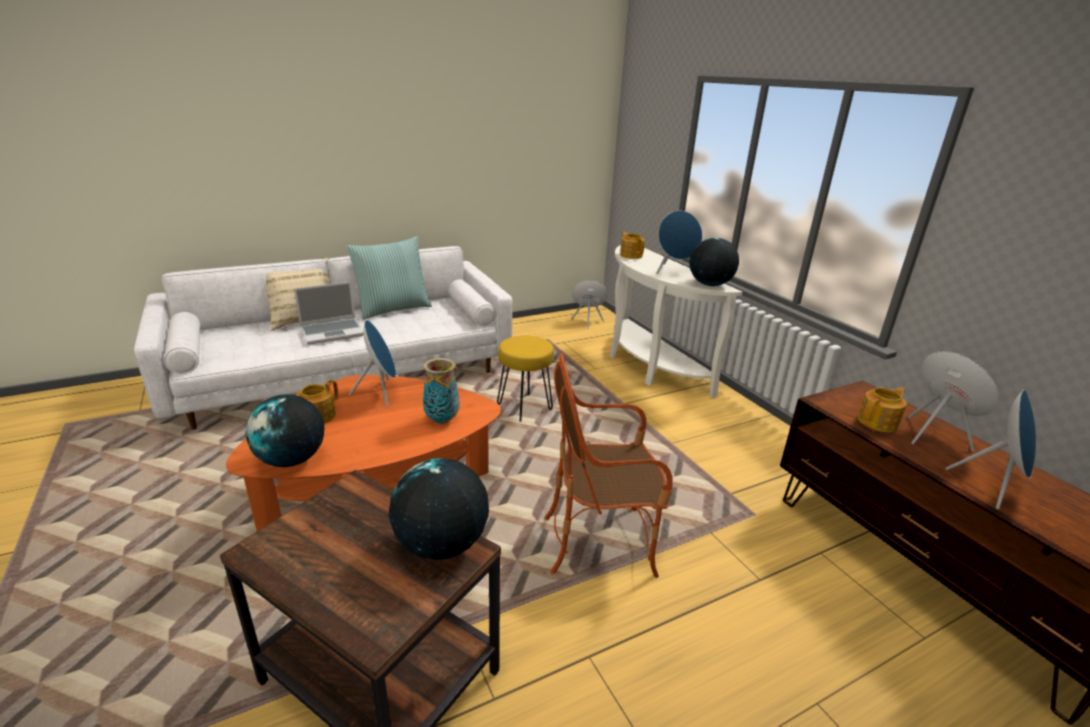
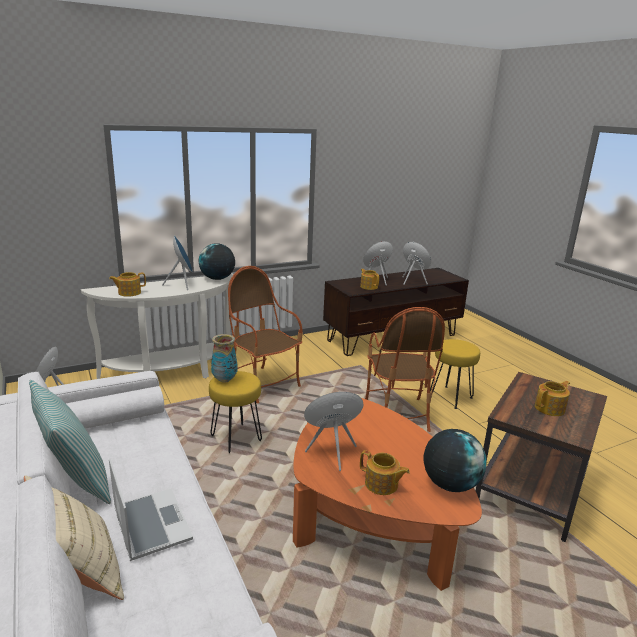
camera: 90 degrees left, 5 degrees down
globe [389,458,489,560] -> none
vase [423,358,459,424] -> vase moved to [211,334,237,383]
none -> armchair [228,266,303,403]
none -> yellow stool [430,339,480,409]
none -> teapot [535,381,570,416]

